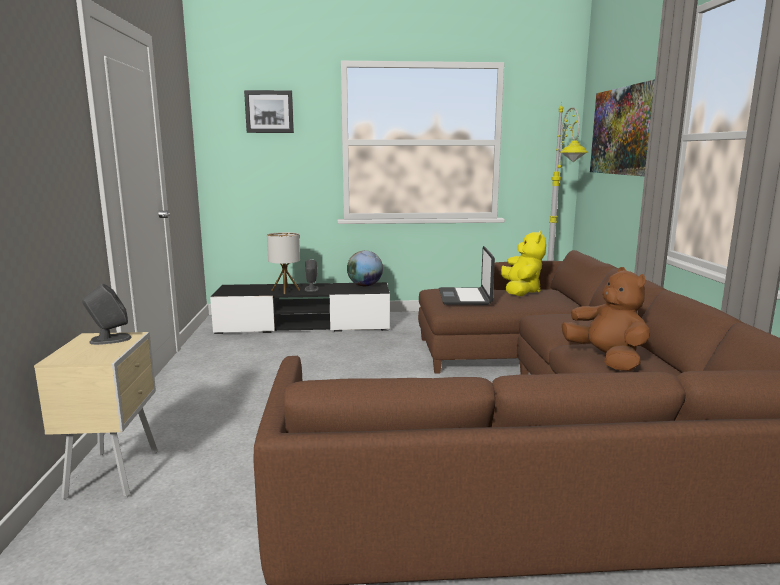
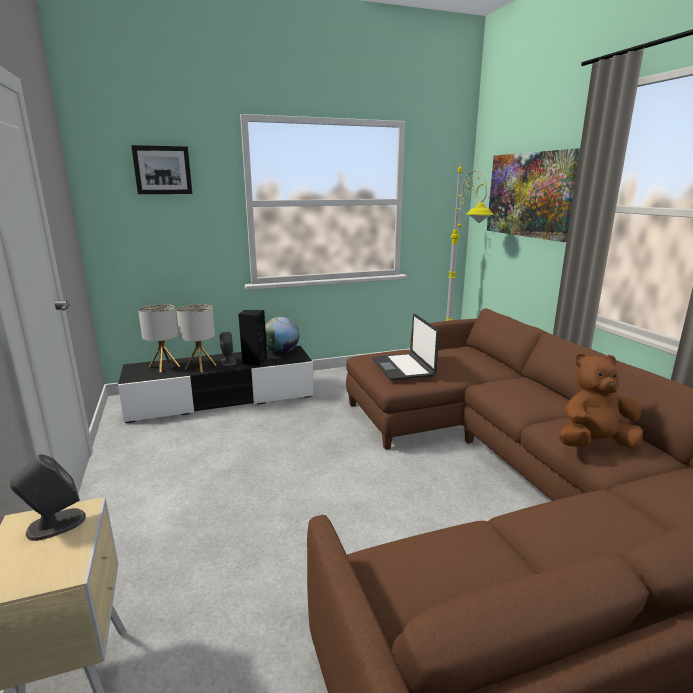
camera: 15 degrees left, 5 degrees up
yellow plush toy [501,231,546,296] -> none
brown plush toy [562,267,650,371] -> brown plush toy turned 60 degrees counterclockwise [559,353,643,449]
none -> table lamp [138,304,180,373]
none -> black speaker [238,310,267,366]

